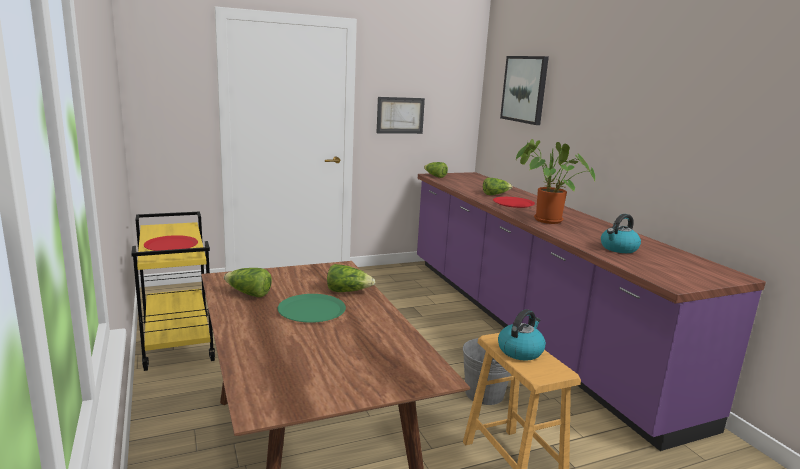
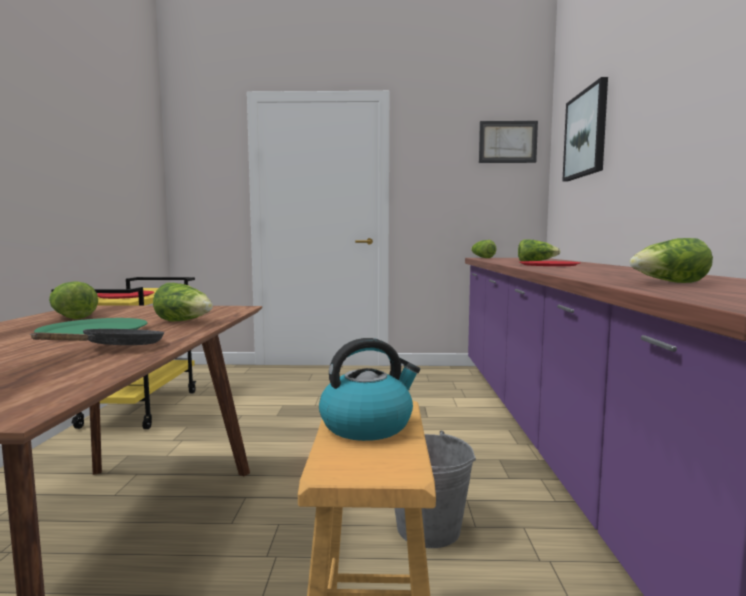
camera: 25 degrees right, 10 degrees down
picture [377,97,425,134] -> picture moved to [479,121,538,163]
potted plant [516,139,595,224] -> none
kettle [601,214,641,253] -> lettuce [630,238,713,283]
none -> black frying pan [30,329,164,345]

